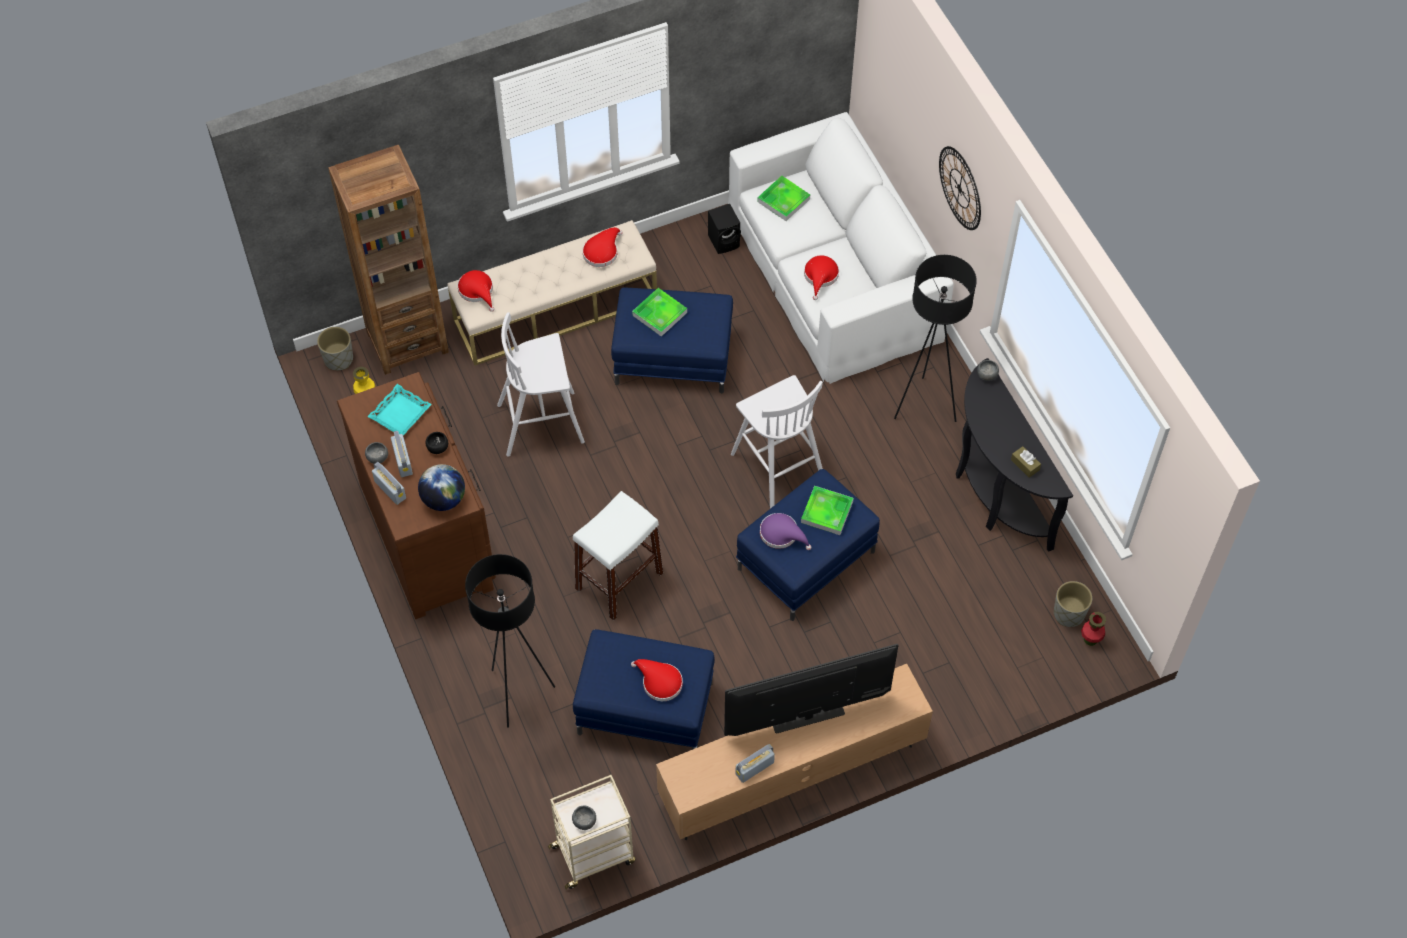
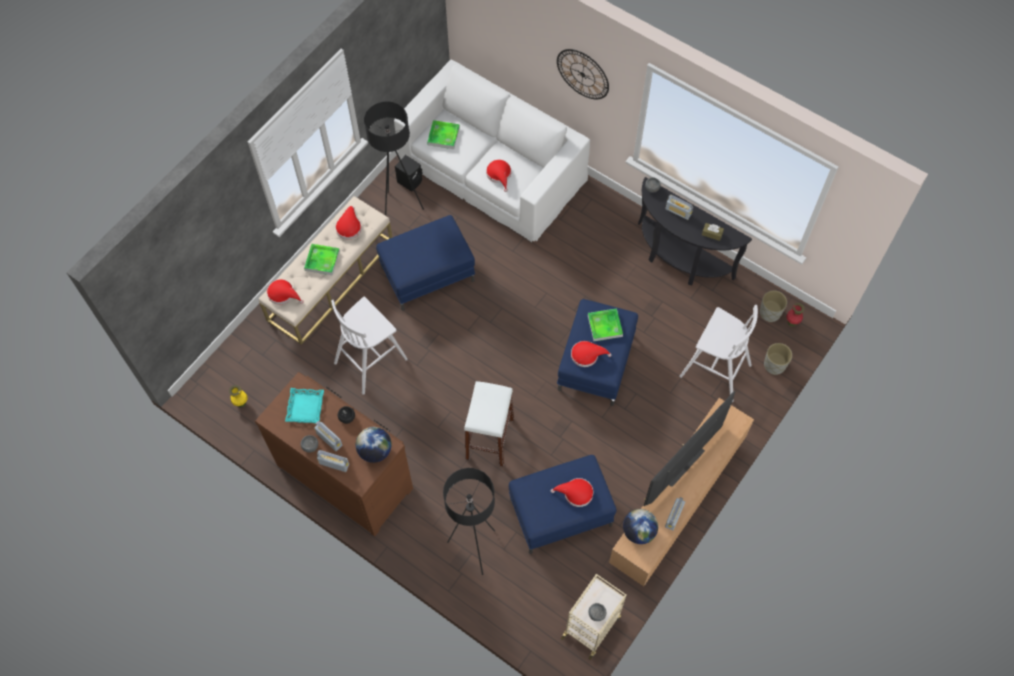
camera: 30 degrees left, 5 degrees up
grey planter [317,327,353,370] -> grey planter moved to [764,343,792,375]
brown bookcase [328,145,449,375] -> none
tray [632,288,687,336] -> tray moved to [304,244,340,275]
white stool [731,375,823,509] -> white stool moved to [679,305,758,402]
purple hat [760,513,811,550] -> red hat [571,341,611,367]
black floor lamp [894,255,977,422] -> black floor lamp moved to [364,102,424,216]
none -> globe [623,509,658,544]
none -> radio [665,195,693,220]

